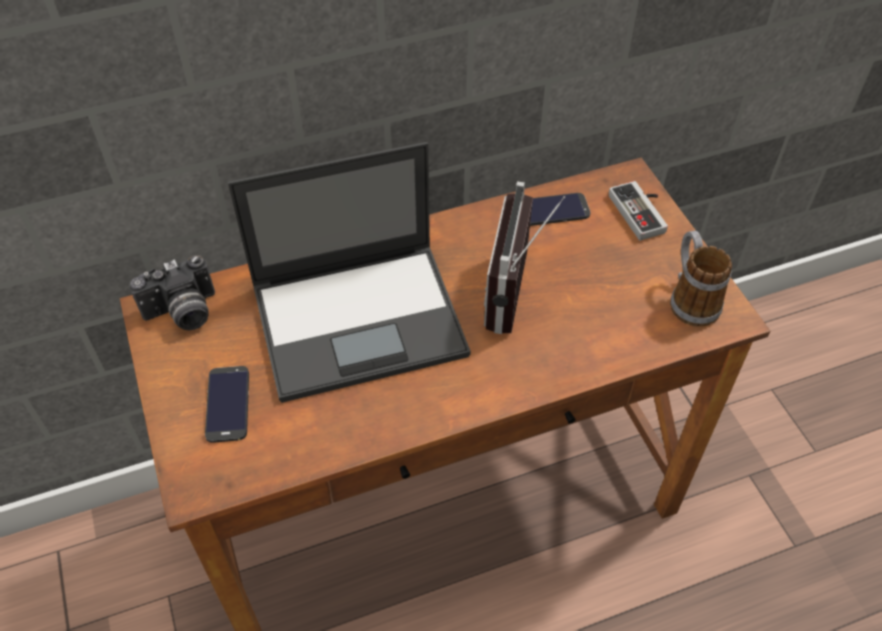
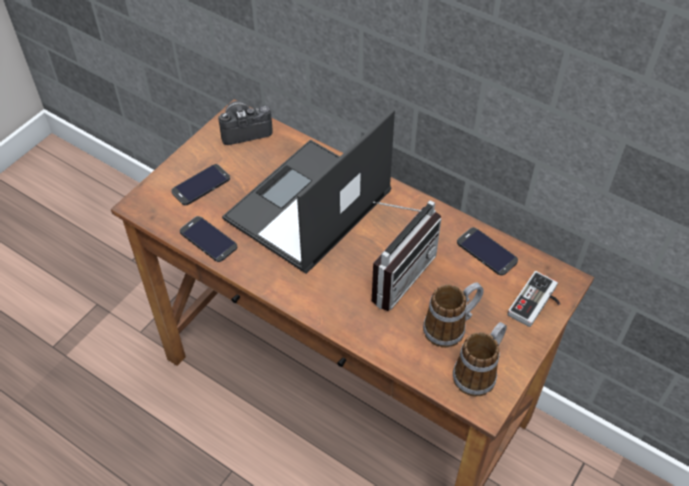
camera: 55 degrees right, 0 degrees up
camera [129,255,215,330] -> camera turned 135 degrees clockwise [218,101,273,145]
laptop [228,142,471,403] -> laptop turned 90 degrees clockwise [222,109,395,274]
radio [484,181,565,334] -> radio turned 150 degrees clockwise [372,200,442,311]
none -> phone [180,216,237,262]
none -> mug [423,283,484,348]

